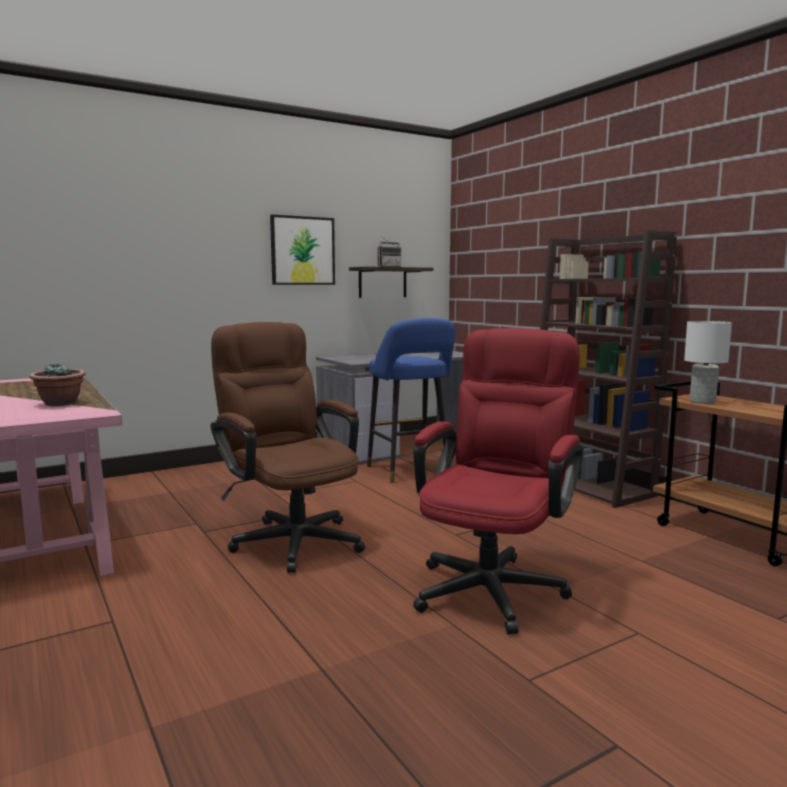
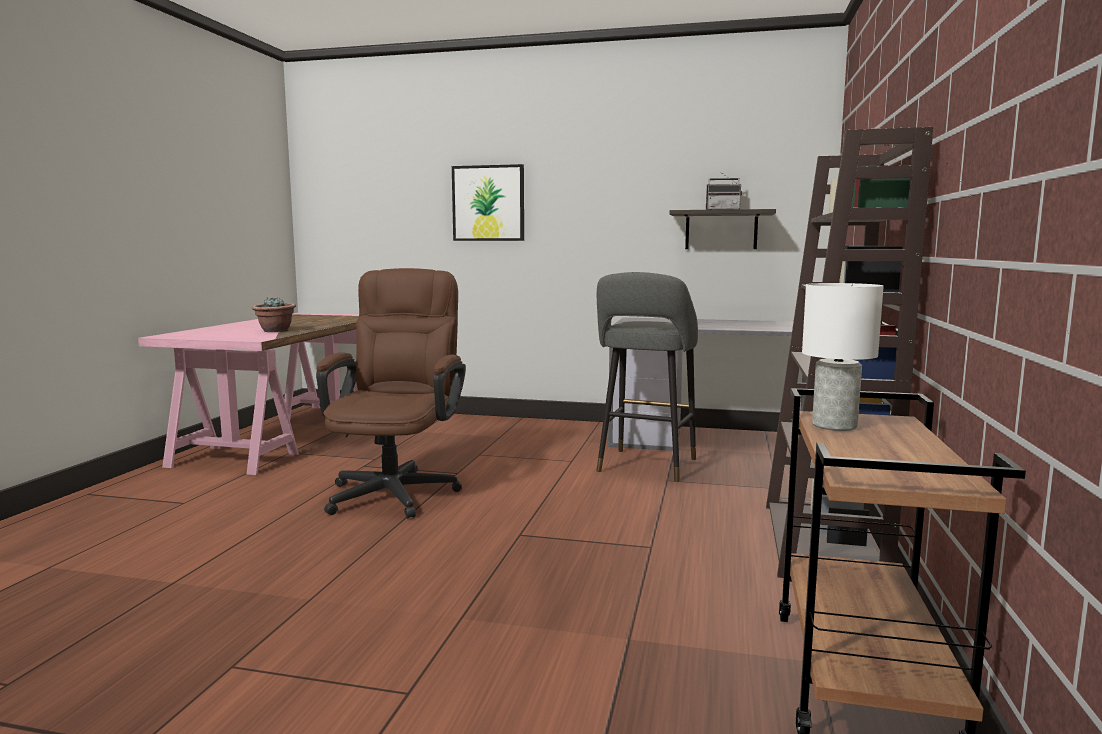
camera: 45 degrees right, 0 degrees up
picture [270,214,335,285] -> picture moved to [452,164,524,241]
blue stool [367,318,455,483] -> grey stool [596,272,698,482]
red office chair [413,328,584,635] -> none

